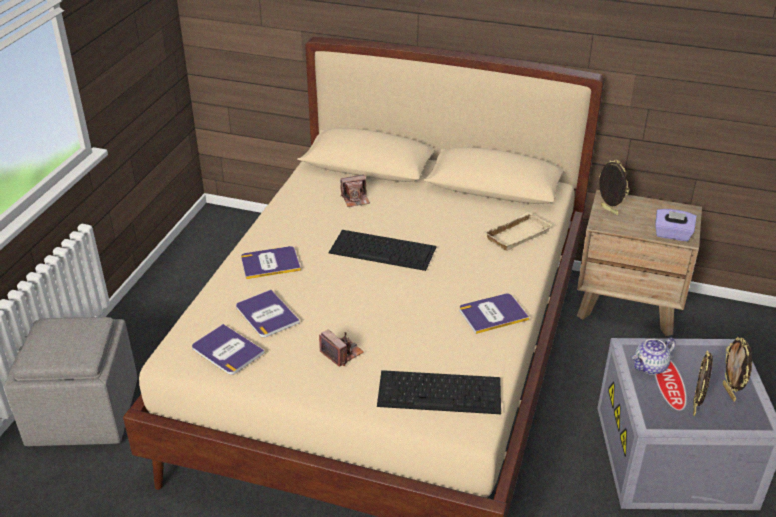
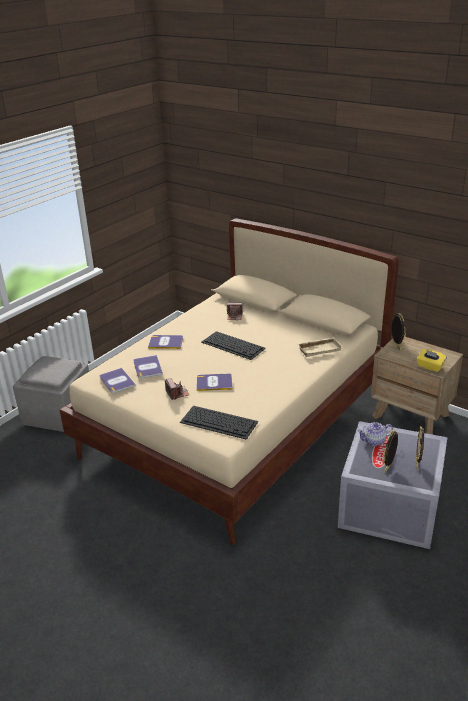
camera: 20 degrees right, 5 degrees down
book [459,294,529,334] -> book moved to [197,373,233,391]
purple tissue box [655,209,696,241] -> yellow tissue box [417,349,447,372]

